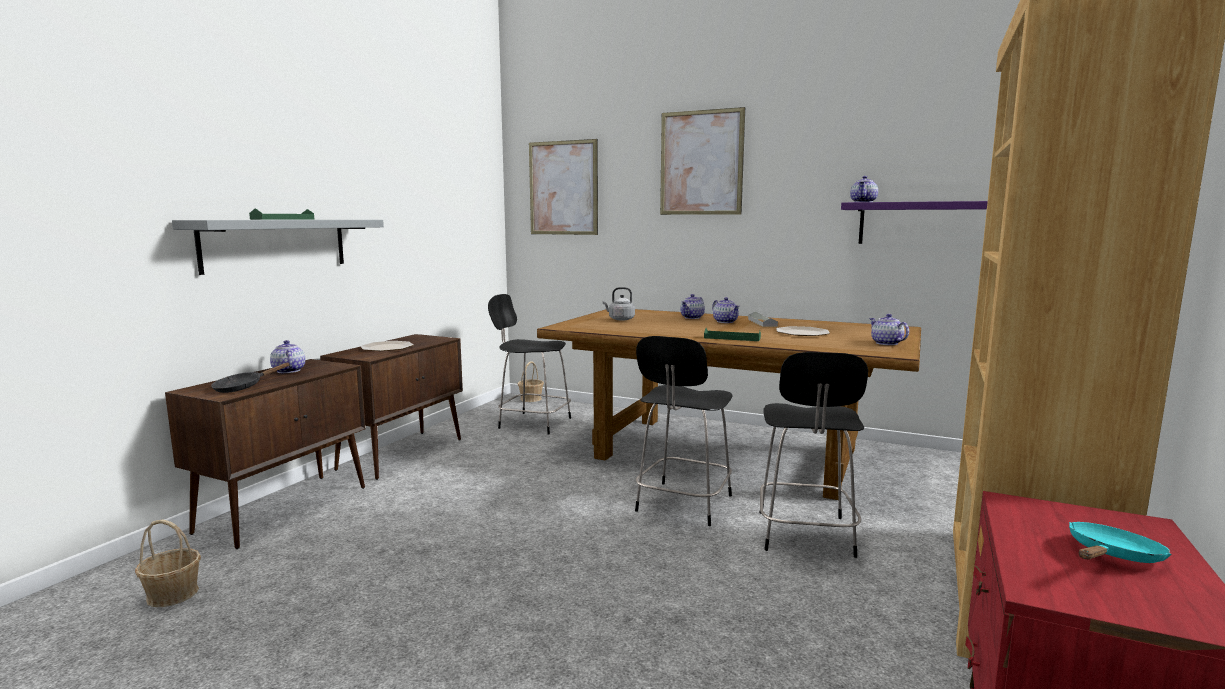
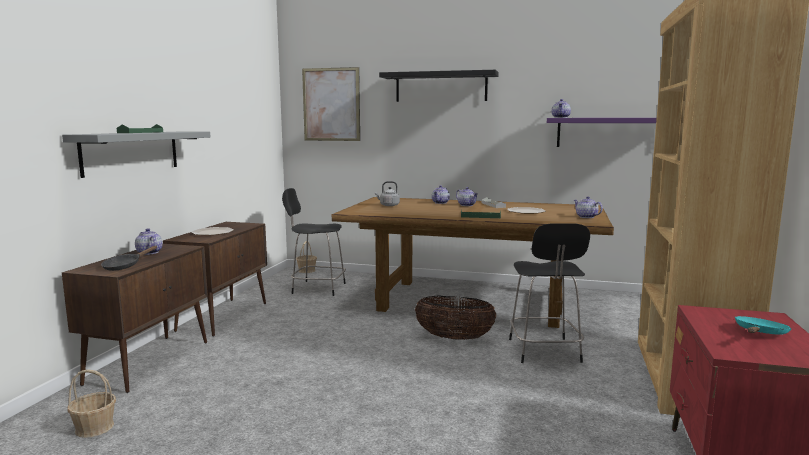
camera: 10 degrees left, 0 degrees up
black chair [635,336,732,526] -> basket [415,295,496,340]
picture [660,107,745,215] -> black shelf [379,70,499,102]

